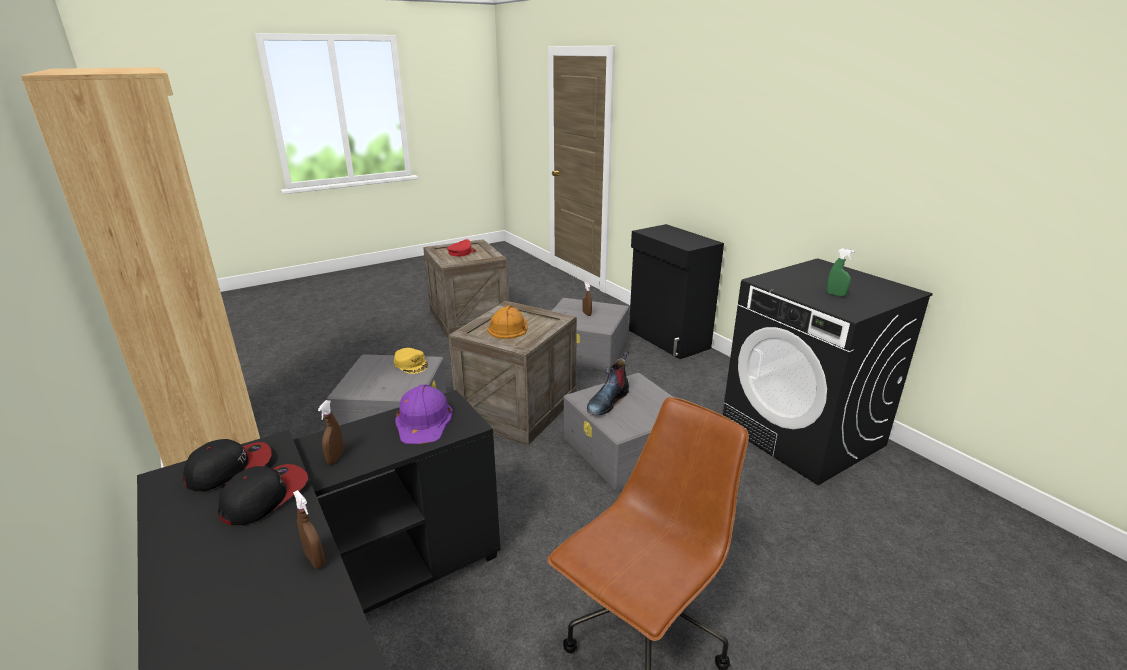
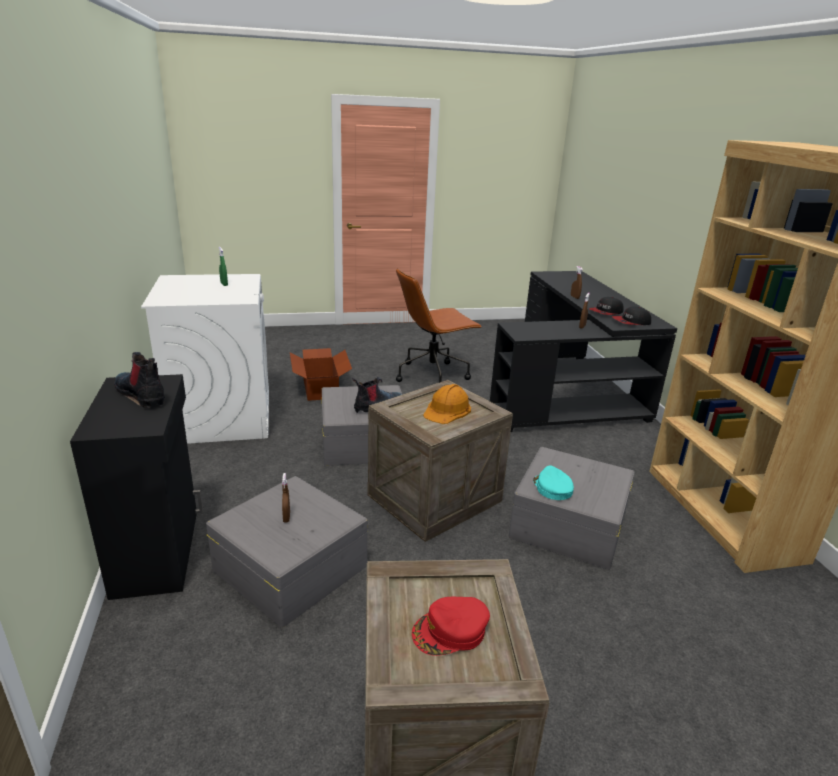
camera: 160 degrees left, 0 degrees up
yellow cap [394,348,428,374] -> turquoise cap [533,466,574,500]
purple hard hat [396,385,453,444] -> none
black washing machine [723,258,933,485] -> white washing machine [141,274,269,444]
none -> boot [114,352,165,408]
none -> cardboard box [290,348,352,401]

